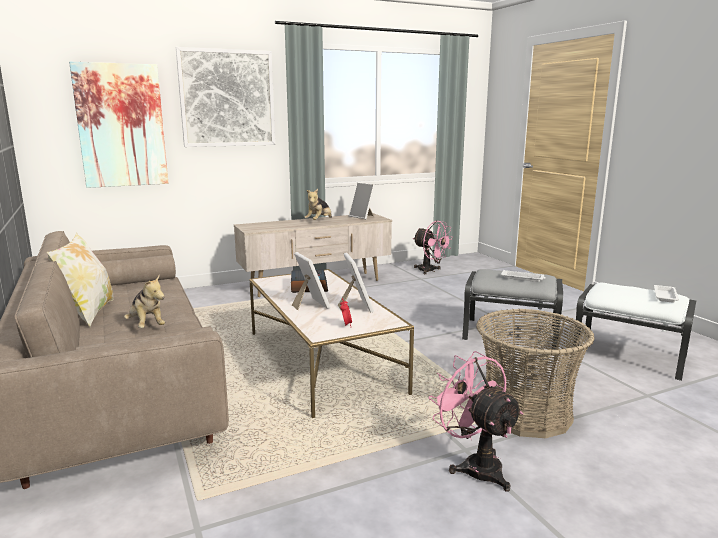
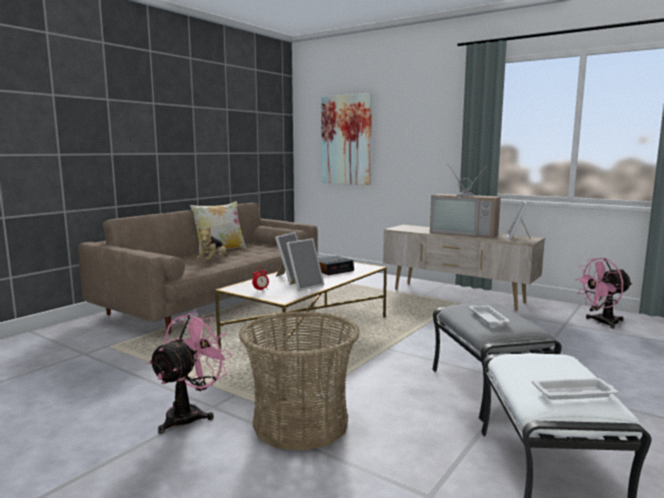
camera: 60 degrees right, 5 degrees down
picture [176,47,275,147] -> none
plush toy [304,189,332,220] -> television [430,163,501,238]
pink fan [413,220,453,274] -> pink fan turned 60 degrees clockwise [575,258,633,329]

